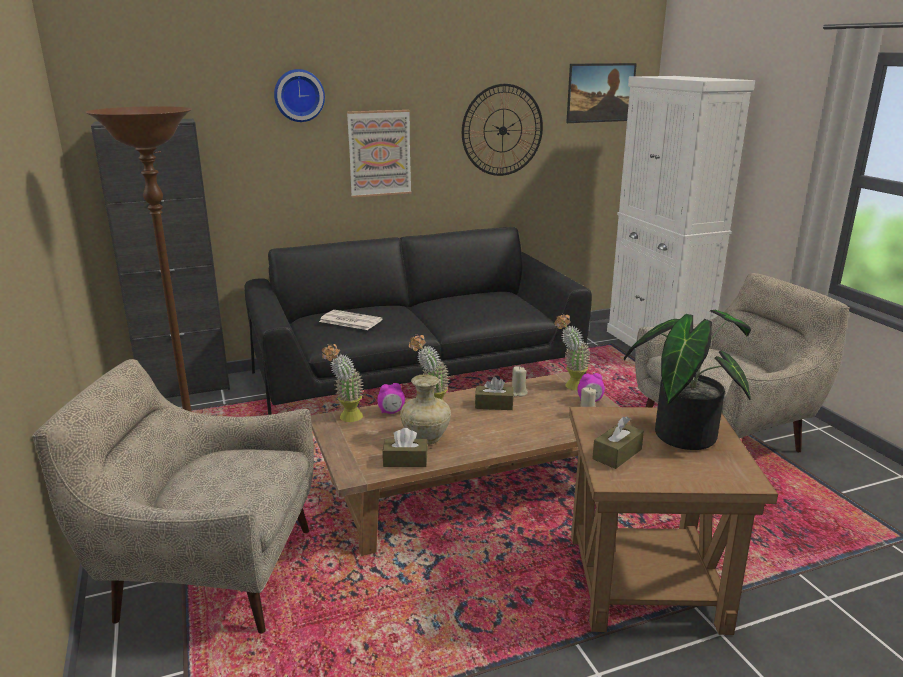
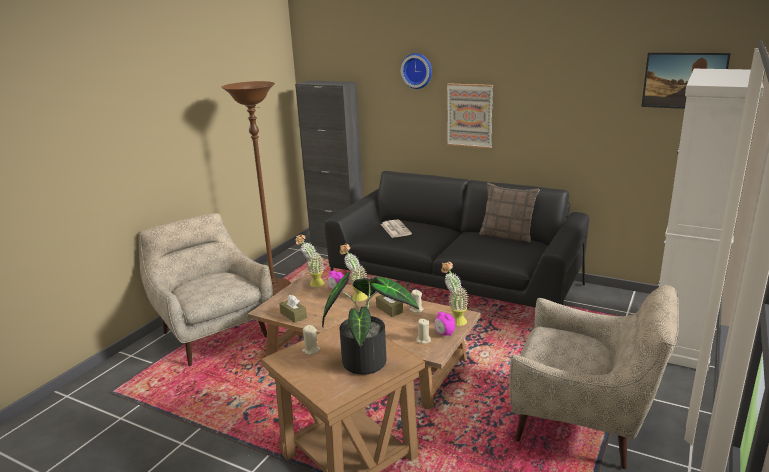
camera: 50 degrees right, 0 degrees up
beige vase [400,374,451,445] -> none
wall clock [462,84,543,176] -> none
brown tissue box [592,416,644,469] -> beige candle [302,325,320,355]
none -> pillow [479,183,540,242]

